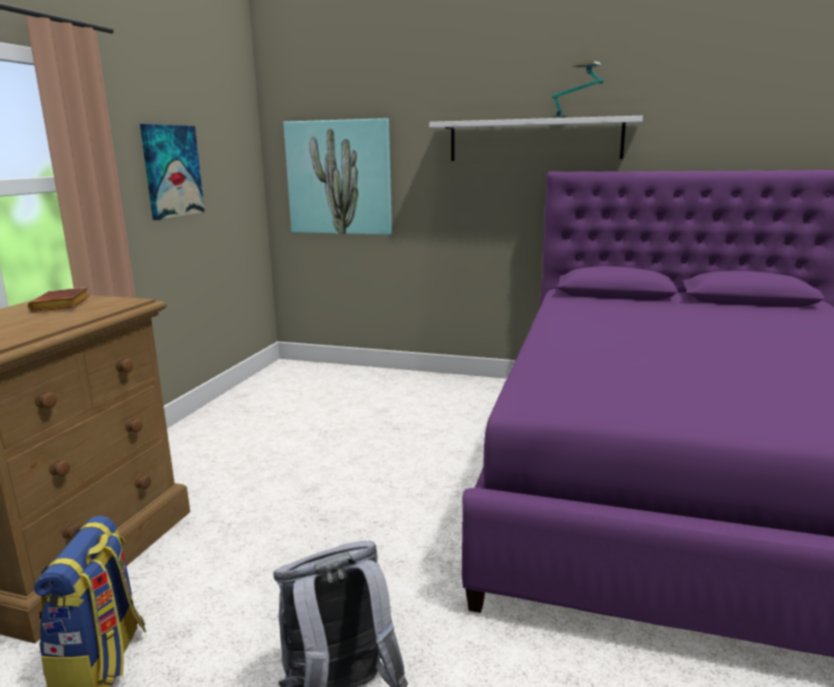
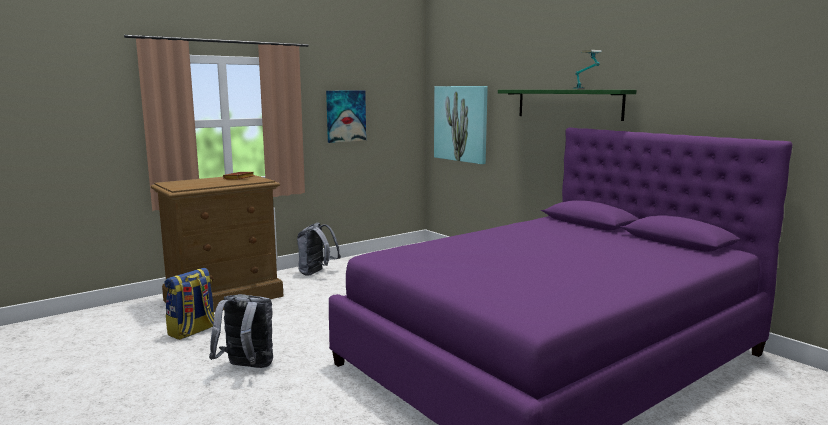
camera: 35 degrees right, 5 degrees down
white shelf [429,116,643,161] -> green shelf [498,90,637,121]
none -> grey backpack [297,222,341,275]

